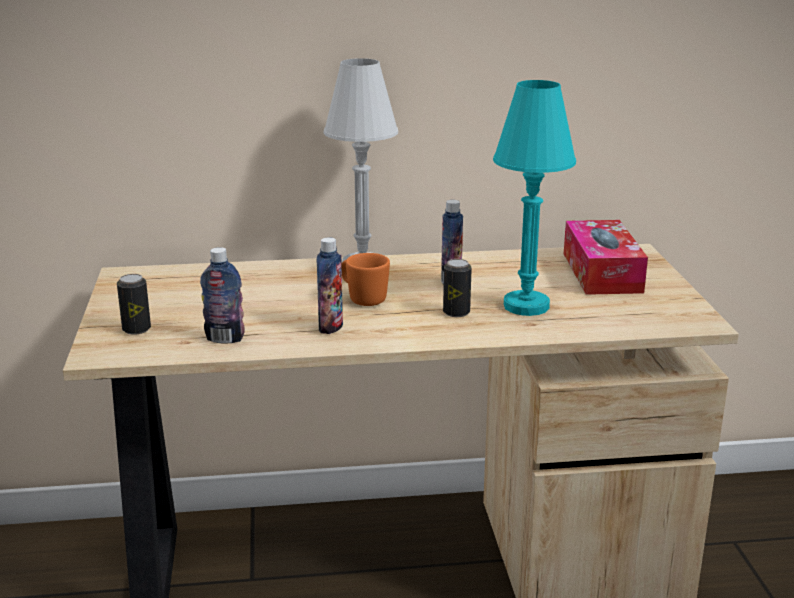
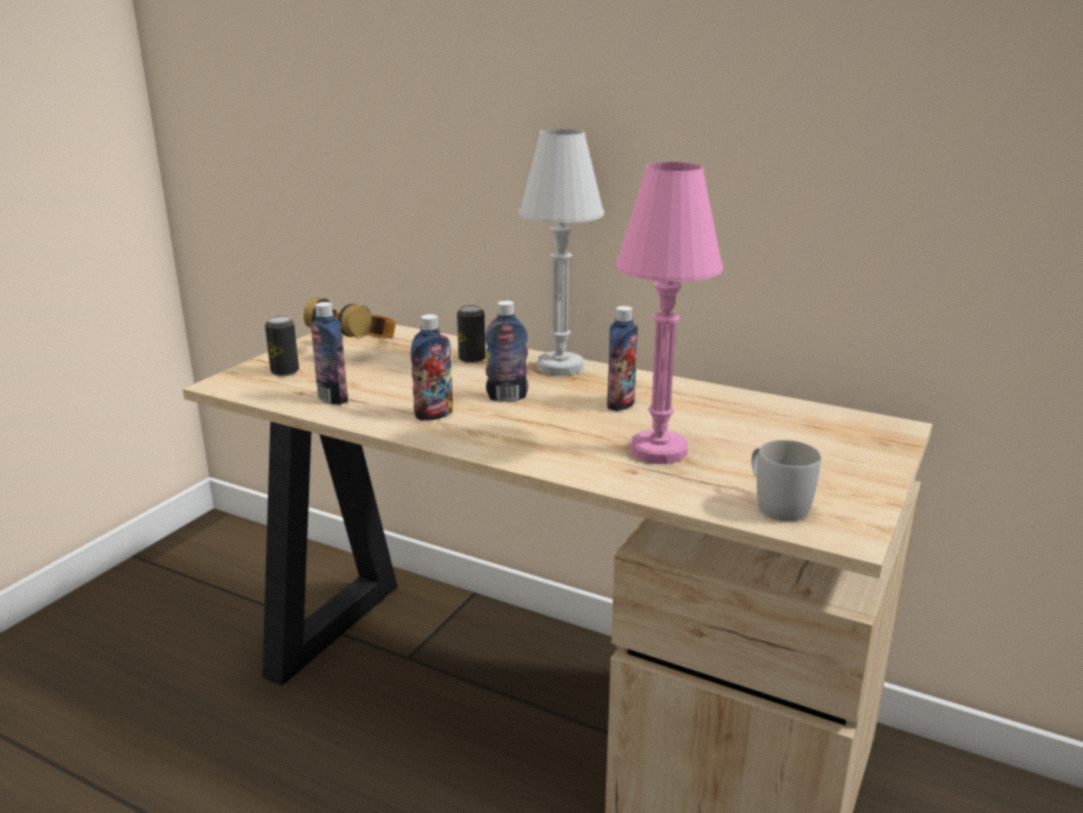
camera: 35 degrees right, 0 degrees up
orange mug [341,253,390,306] -> bottle [485,301,529,402]
can [443,259,472,317] -> can moved to [457,305,485,363]
turquoise table lamp [493,80,576,316] -> pink table lamp [616,162,723,464]
tissue box [564,220,648,295] -> none
none -> headphones [304,297,396,339]
none -> white mug [751,440,821,521]

